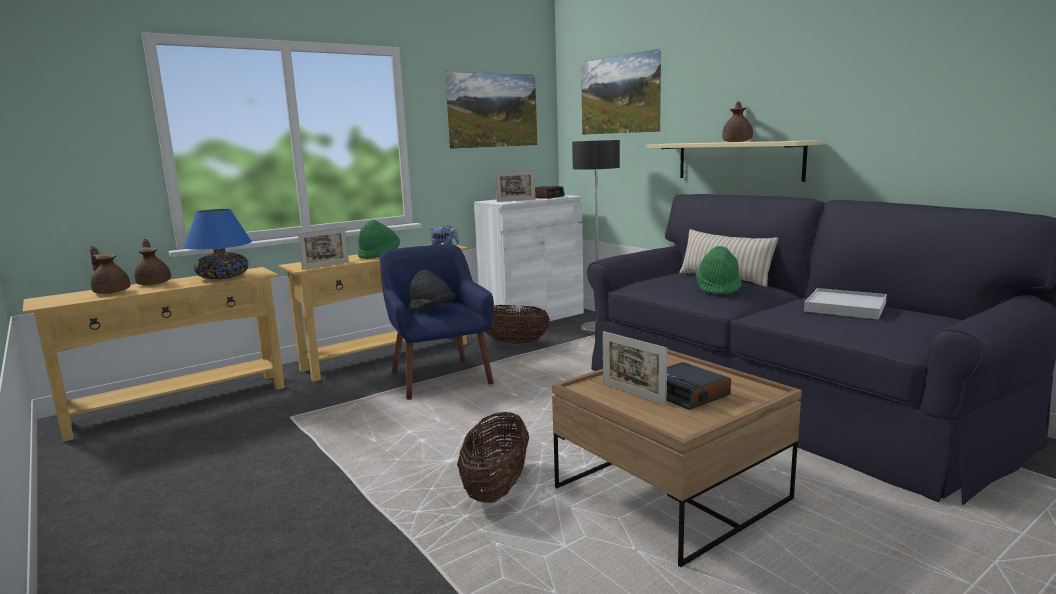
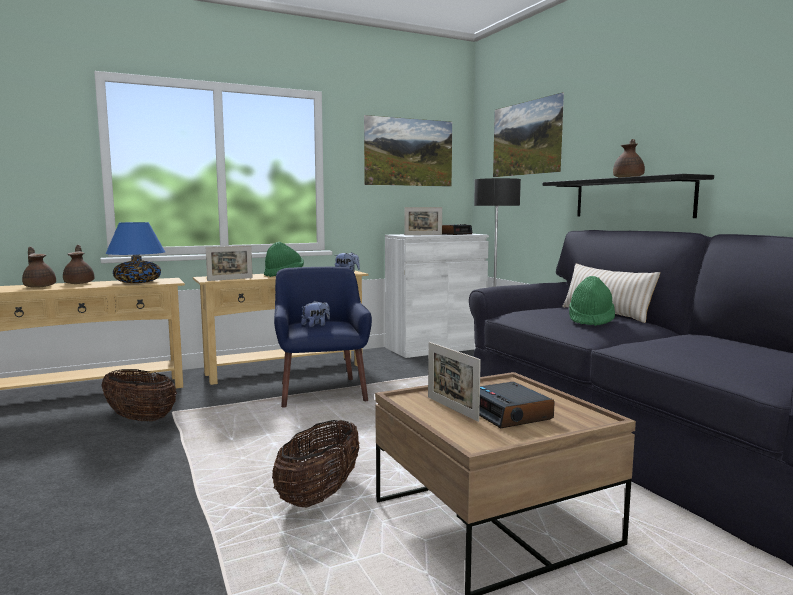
camera: 10 degrees right, 5 degrees down
black hat [409,270,455,310] -> plush toy [301,301,330,327]
basket [484,305,550,344] -> basket moved to [101,369,177,422]
beige shelf [647,140,822,182] -> black shelf [543,174,714,218]
white tray [804,288,887,319] -> none

